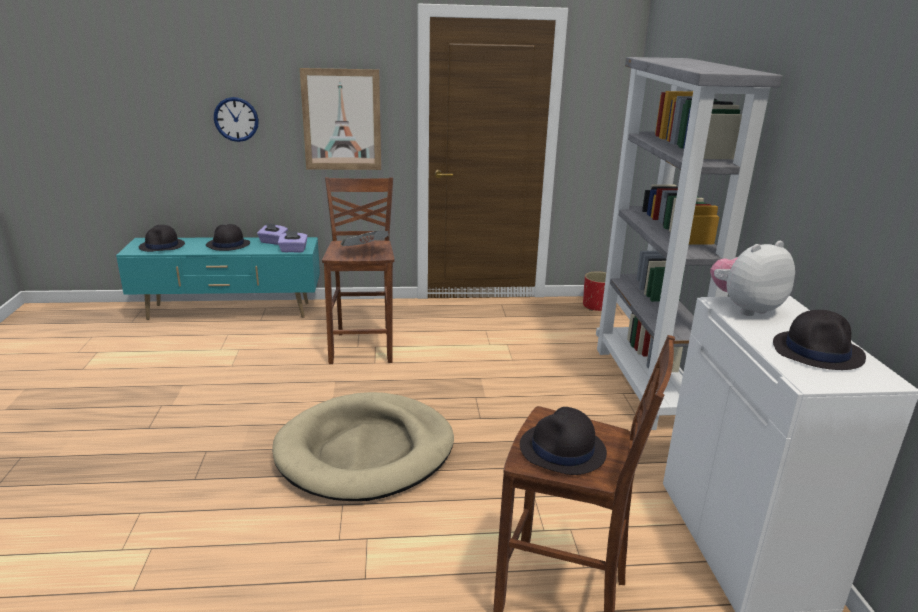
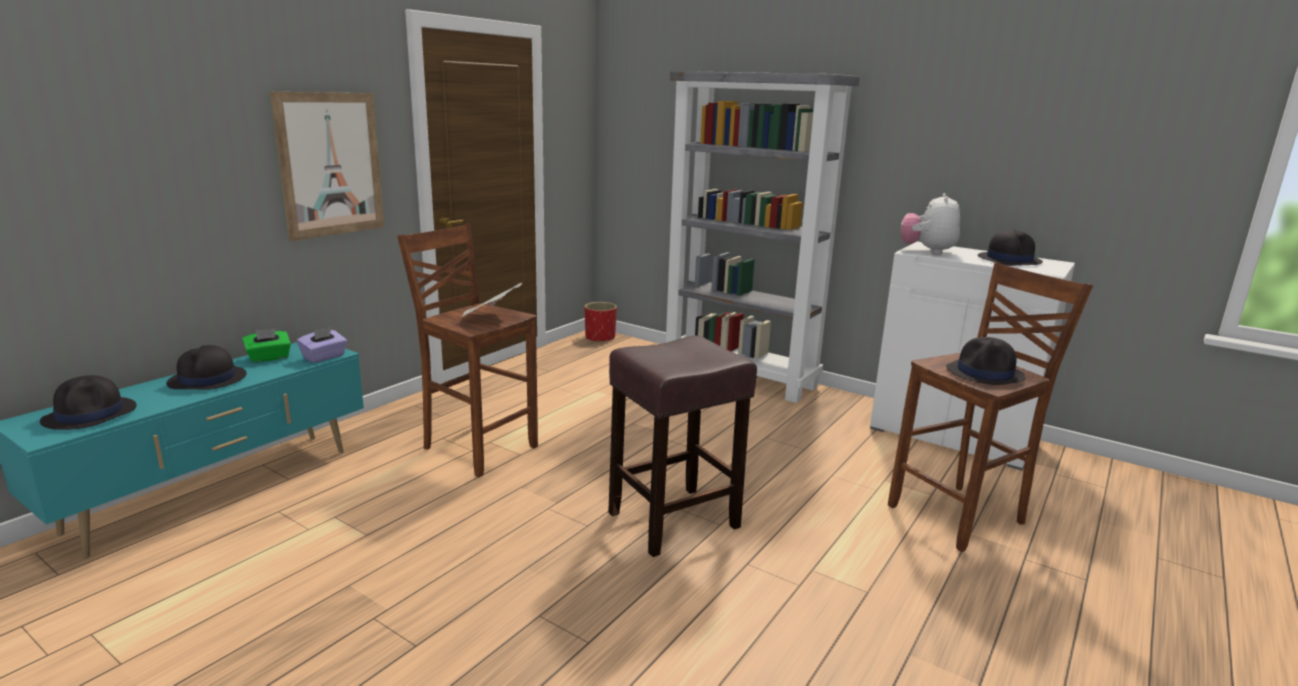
camera: 50 degrees left, 5 degrees down
wall clock [214,97,259,142] -> none
purple tissue box [257,223,288,245] -> green tissue box [242,328,291,363]
beige dog bed [272,392,454,501] -> brown stool [608,336,757,557]

